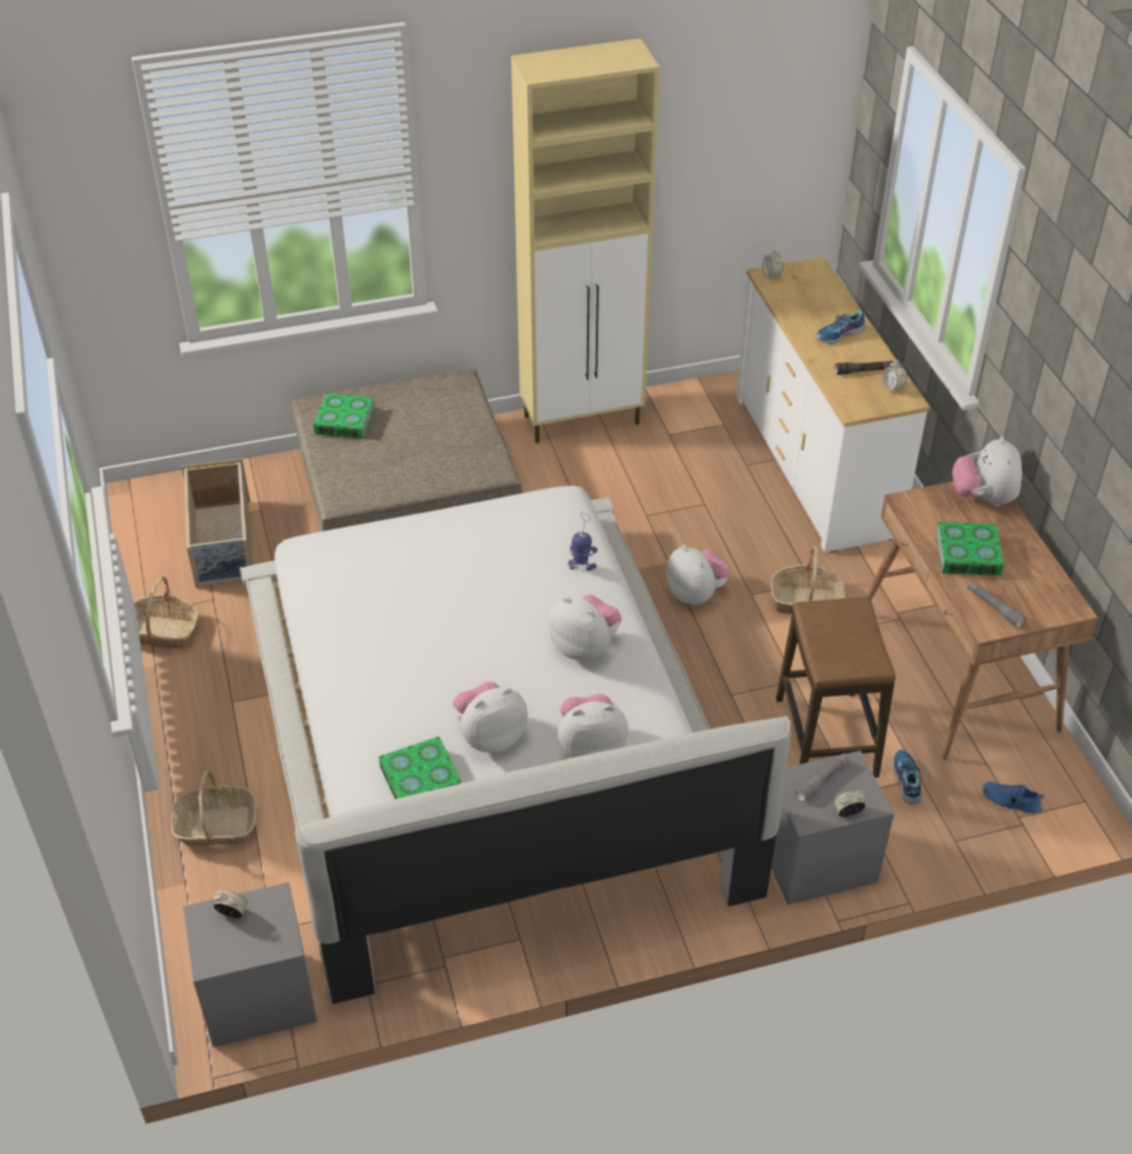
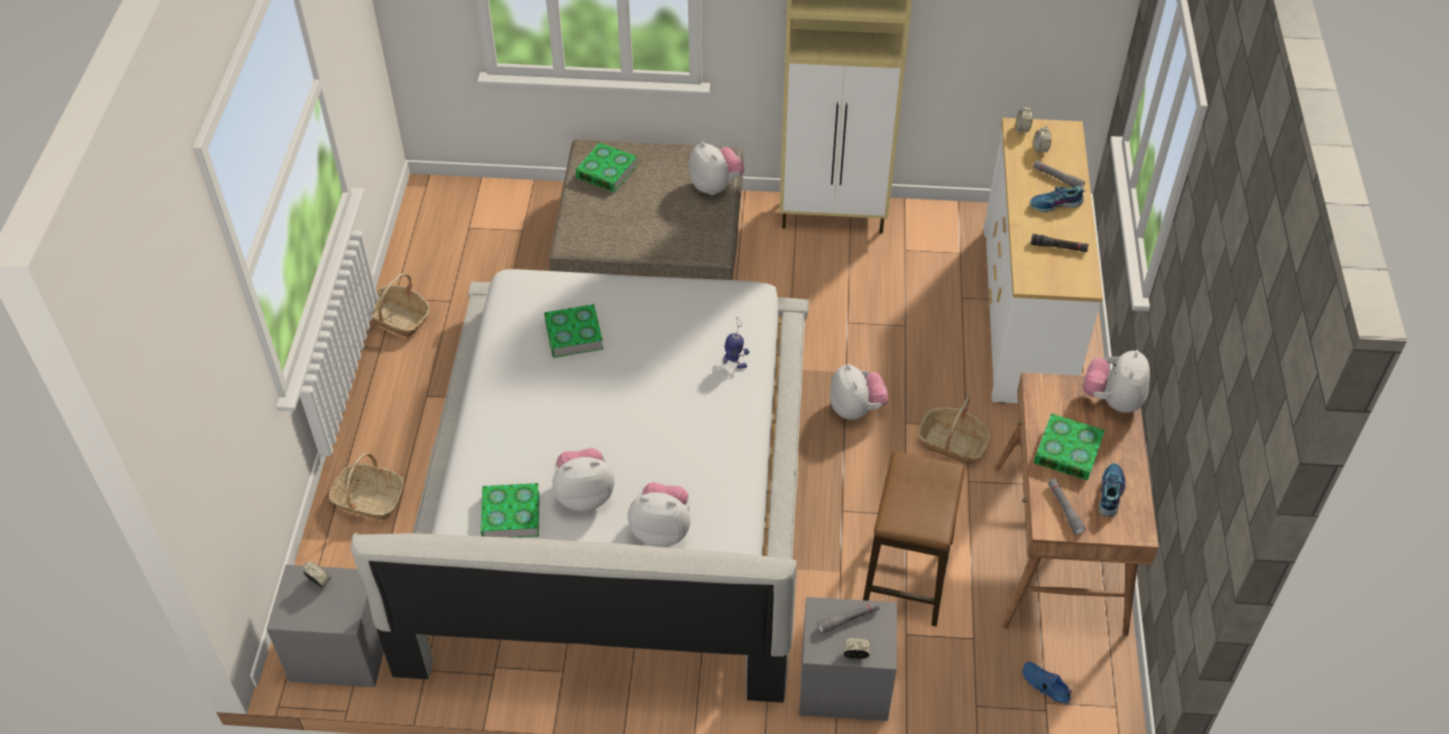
camera: 20 degrees right, 5 degrees up
beige storage box [181,458,253,588] -> none
plush toy [549,595,621,661] -> plush toy moved to [688,141,744,195]
alarm clock [882,360,907,394] -> alarm clock moved to [1033,126,1051,154]
shoe [892,750,922,804] -> shoe moved to [1099,463,1126,517]
none -> book [544,304,603,358]
none -> grey flashlight [1033,160,1085,188]

